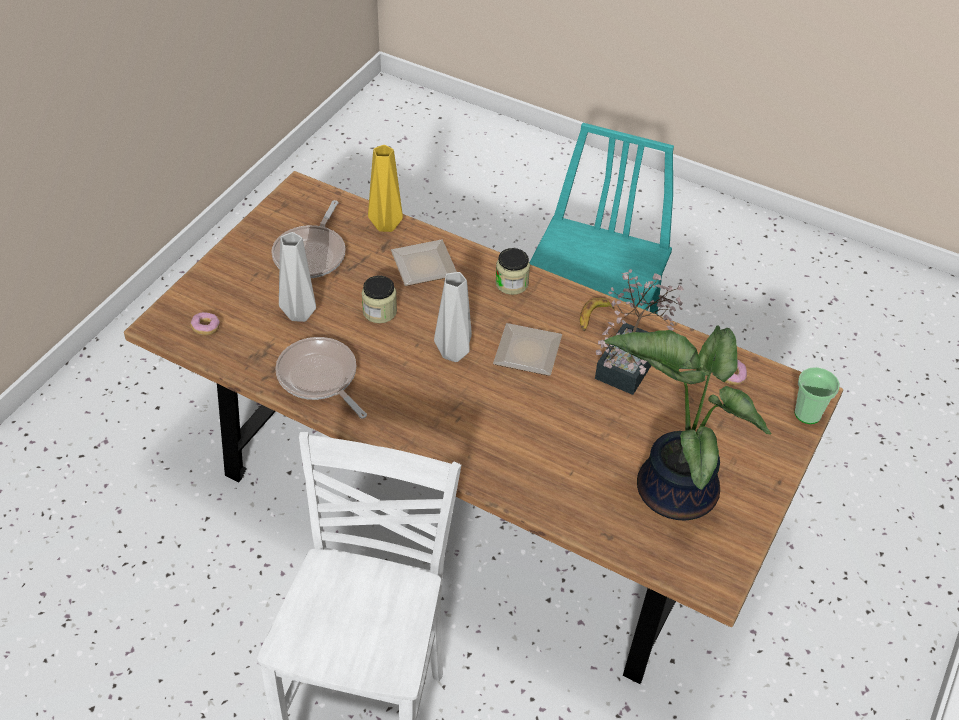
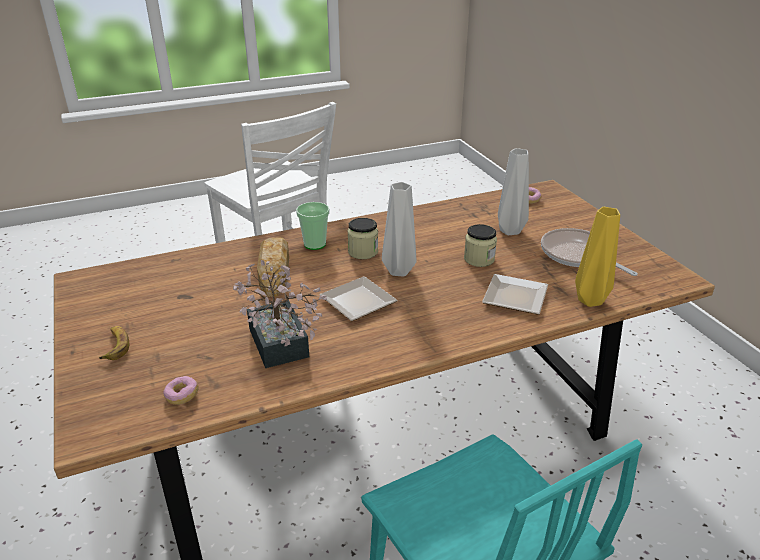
camera: 130 degrees right, 15 degrees down
frying pan [275,337,367,419] -> none
jar [495,248,530,295] -> jar moved to [347,218,378,259]
banana [580,298,614,331] -> banana moved to [99,326,129,360]
potted plant [605,325,772,520] -> none
cup [794,367,840,424] -> cup moved to [296,202,330,250]
none -> bread [257,237,289,297]

